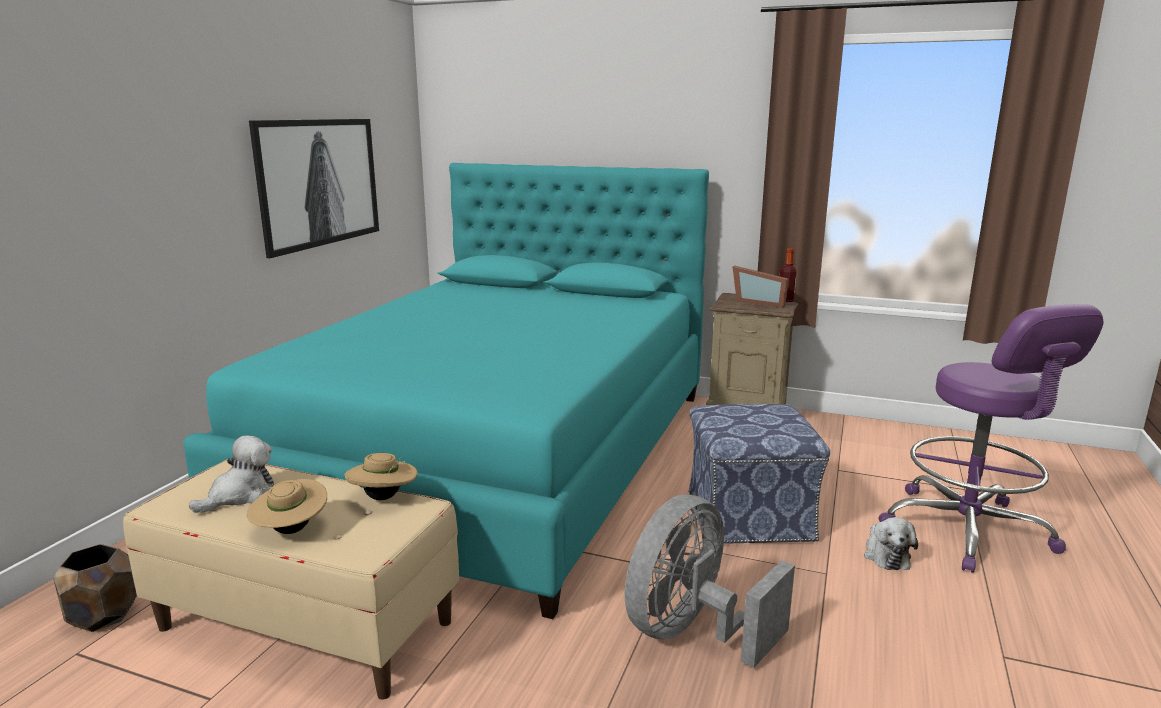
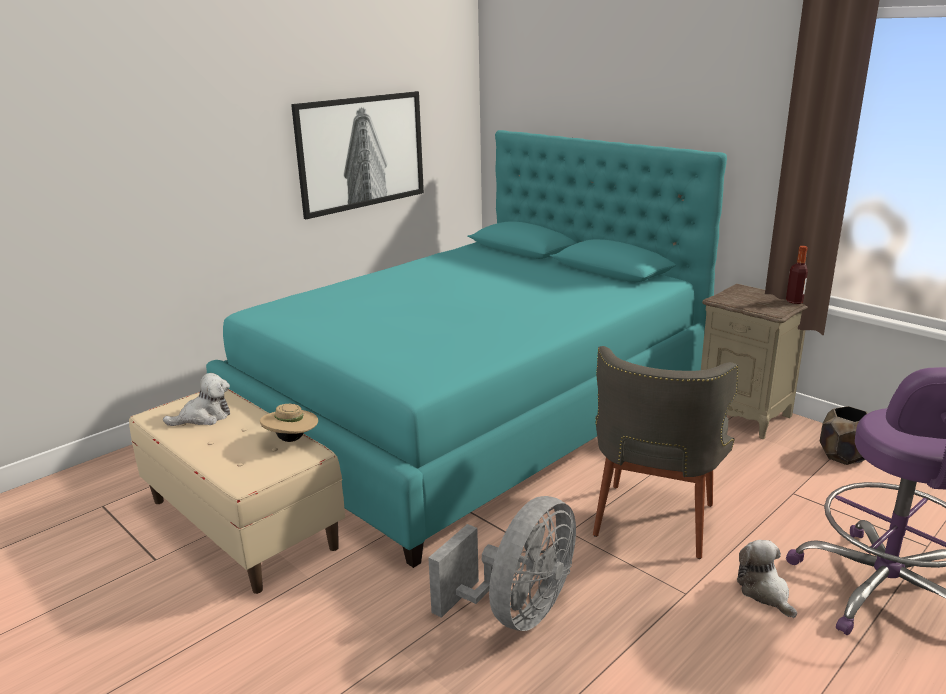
camera: 25 degrees right, 5 degrees up
brown planter [53,544,137,632] -> brown planter moved to [819,406,868,465]
beige hat [247,479,327,534] -> none
grey fan [625,494,795,668] -> grey fan turned 150 degrees clockwise [428,496,576,631]
ottoman [688,404,830,544] -> grey chair [593,346,738,559]
picture frame [732,266,789,308] -> none
plush toy [864,517,918,570] -> plush toy turned 135 degrees clockwise [737,540,797,618]

